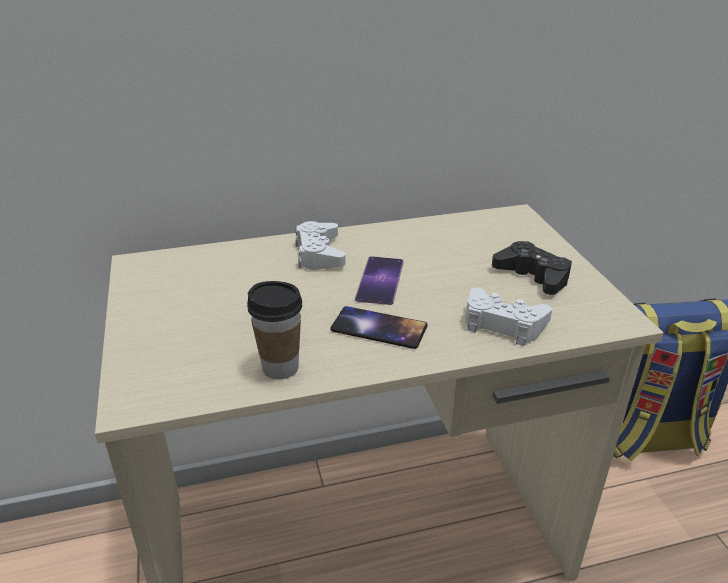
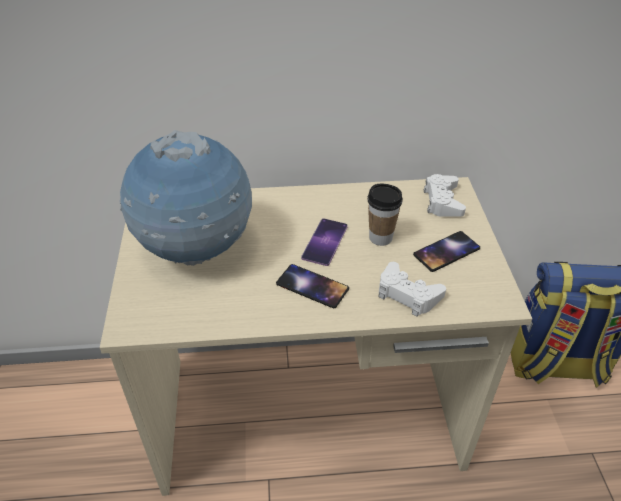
camera: 10 degrees right, 10 degrees up
cup [247,281,302,380] -> cup moved to [368,184,403,246]
white game controller [295,221,346,270] -> white game controller moved to [424,174,466,217]
black game controller [492,241,572,295] -> phone [413,231,480,272]
none -> globe [120,130,252,266]

